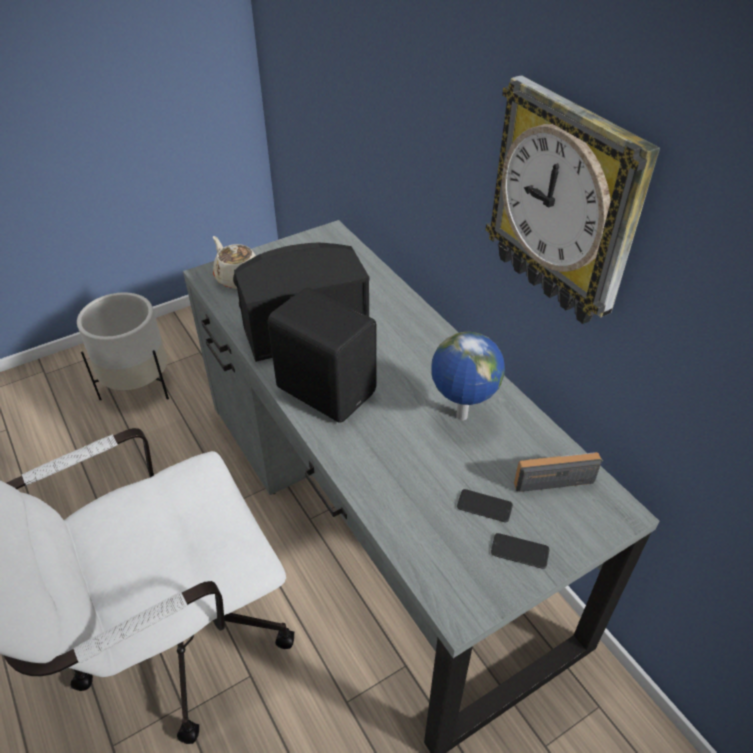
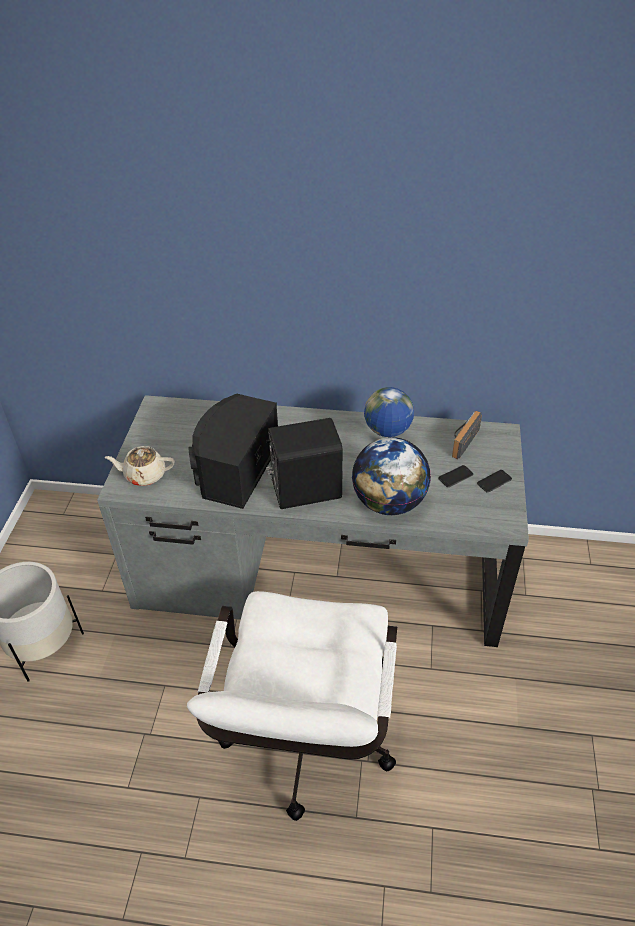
camera: 50 degrees left, 0 degrees up
wall clock [486,75,660,324] -> none
none -> globe [352,437,431,515]

